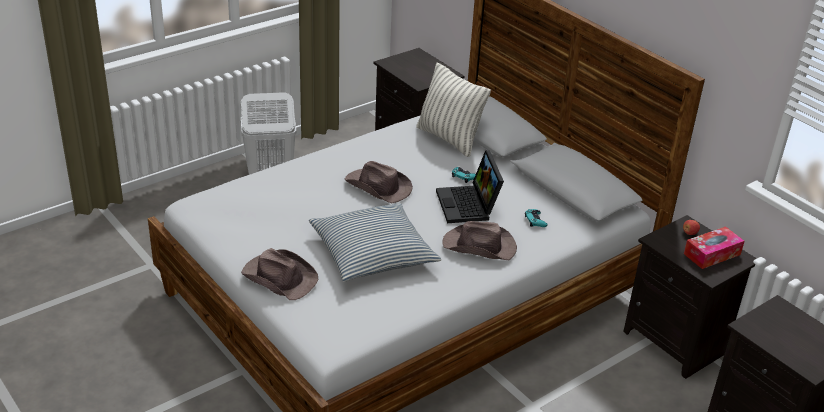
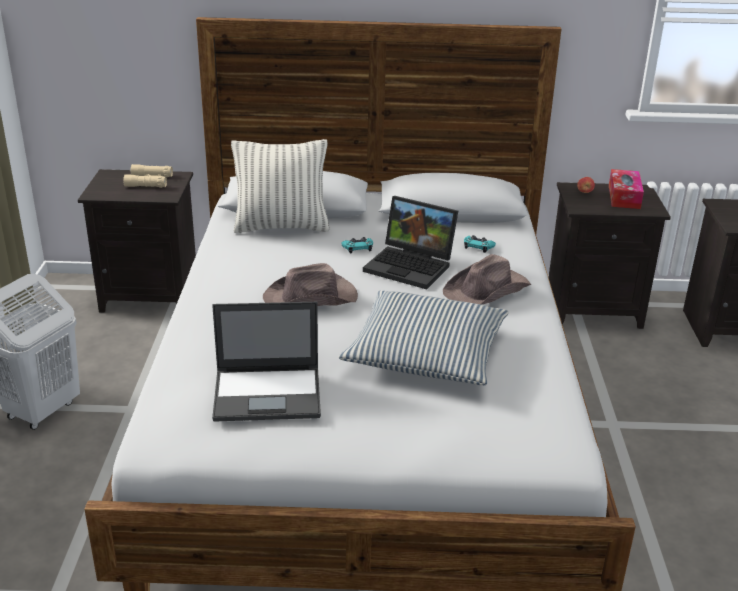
camera: 50 degrees left, 5 degrees down
brown hat [241,248,318,300] -> none
none -> beige binoculars [123,164,173,188]
none -> laptop [212,302,321,422]

